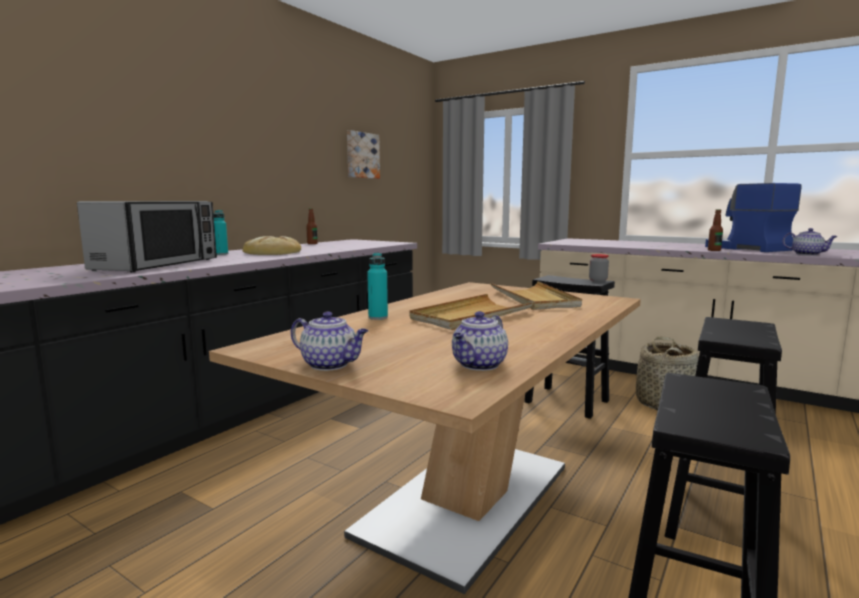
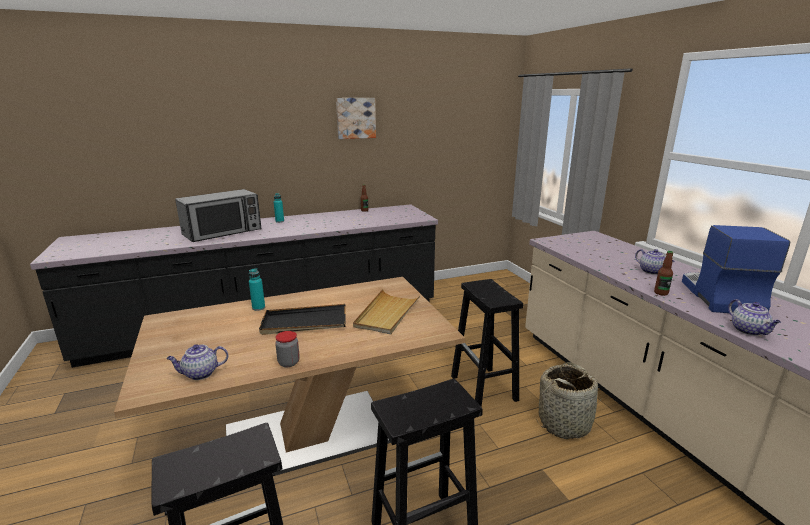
camera: 35 degrees right, 10 degrees up
bread [242,236,301,255] -> none
teapot [291,311,368,371] -> teapot moved to [635,249,675,275]
picture [347,130,380,179] -> picture moved to [336,98,376,139]
beige tray [409,294,534,330] -> black tray [259,304,346,335]
jar [589,254,609,282] -> jar moved to [275,331,300,367]

